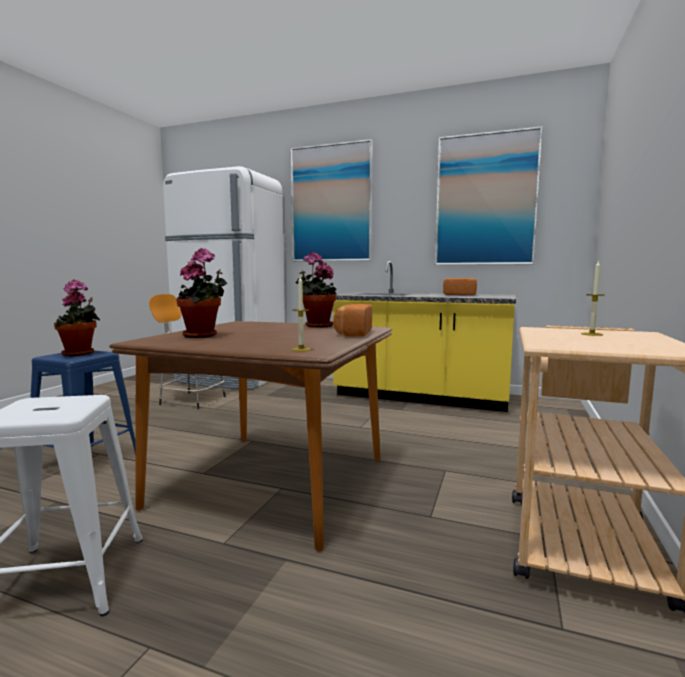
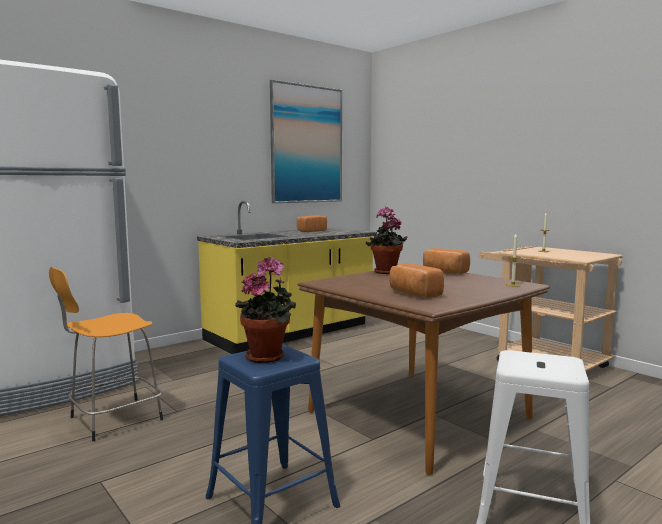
camera: 60 degrees left, 0 degrees up
potted plant [176,248,227,338] -> bread [389,263,444,298]
picture [291,139,373,261] -> none

